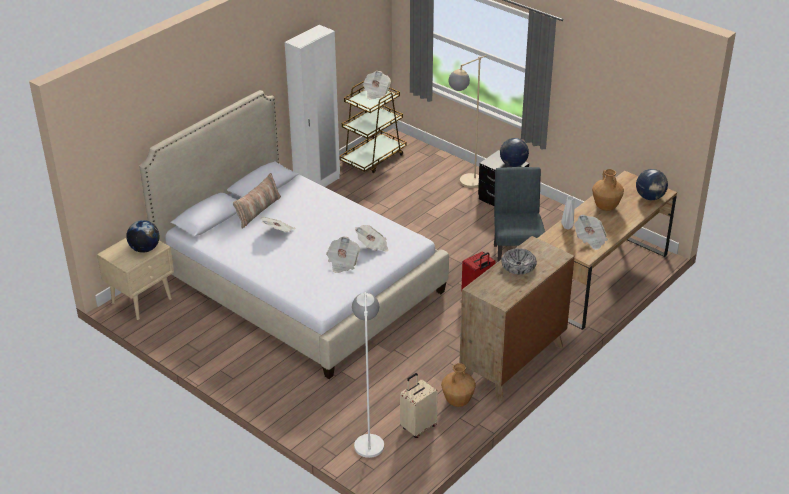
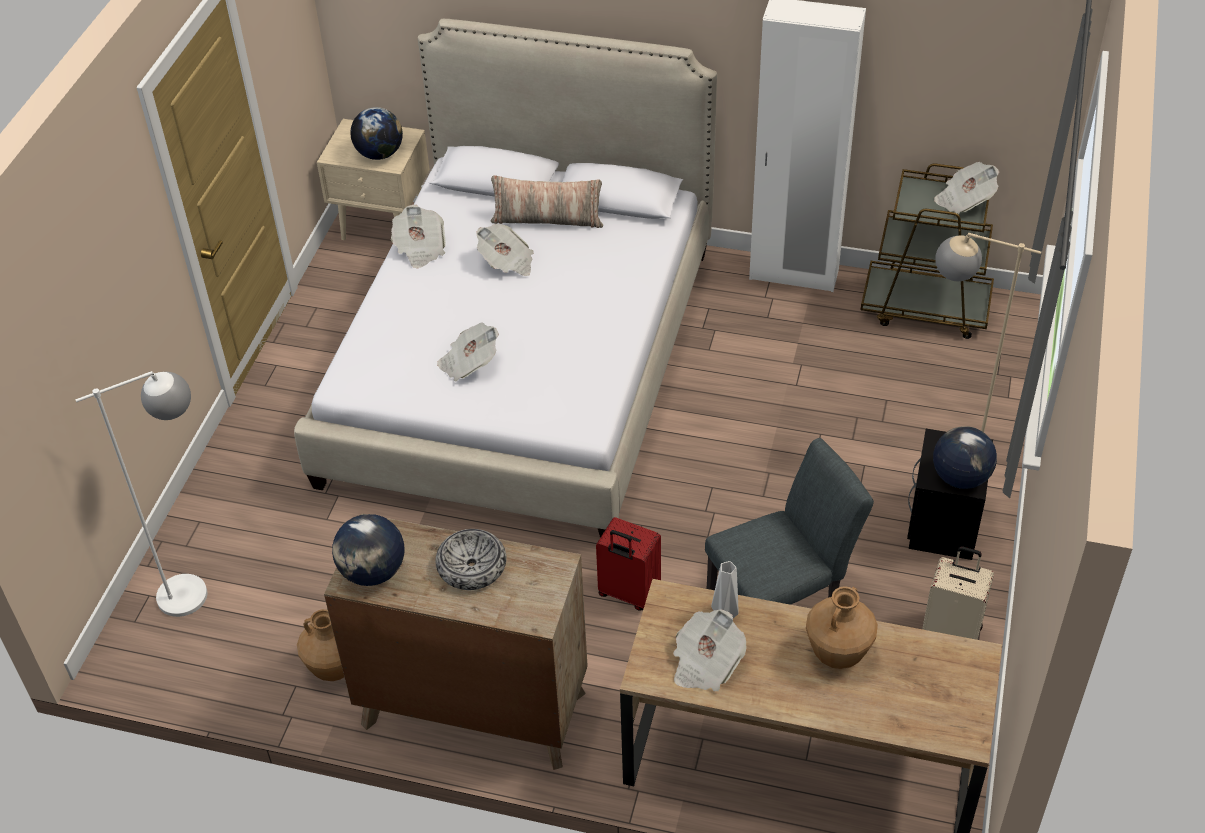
camera: 65 degrees right, 10 degrees up
newspaper [355,225,388,252] -> newspaper moved to [391,205,446,269]
beige suitcase [400,373,438,438] -> beige suitcase moved to [922,546,994,640]
globe [636,169,668,200] -> globe moved to [332,514,404,586]

